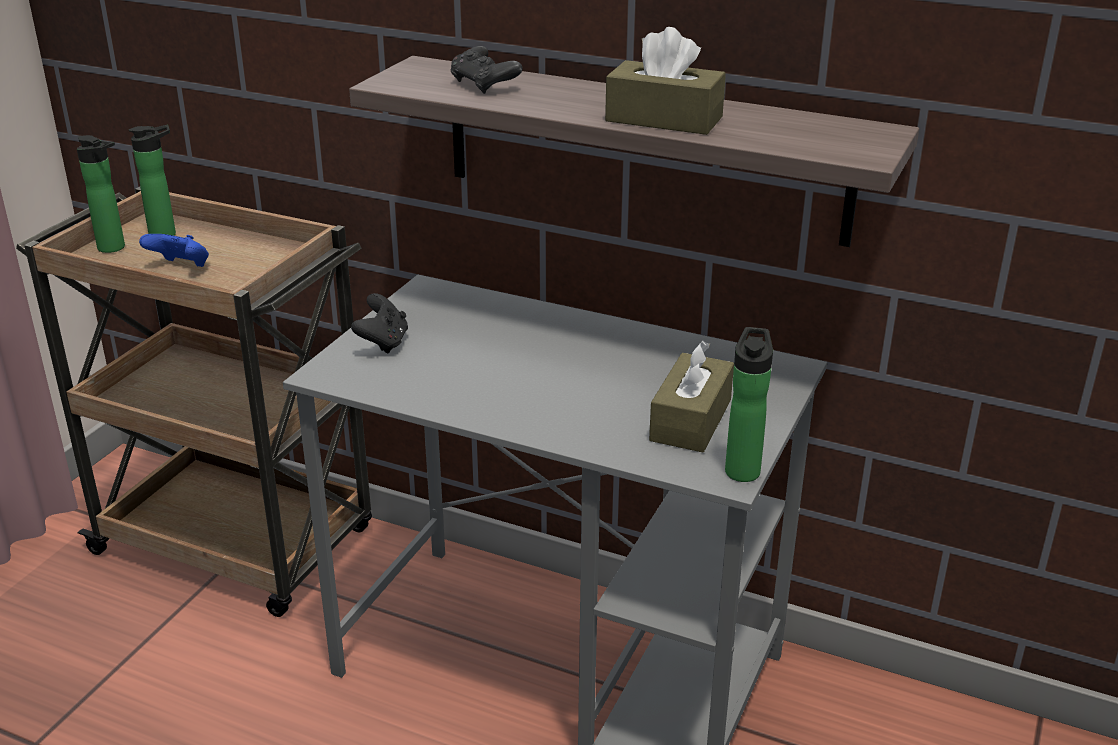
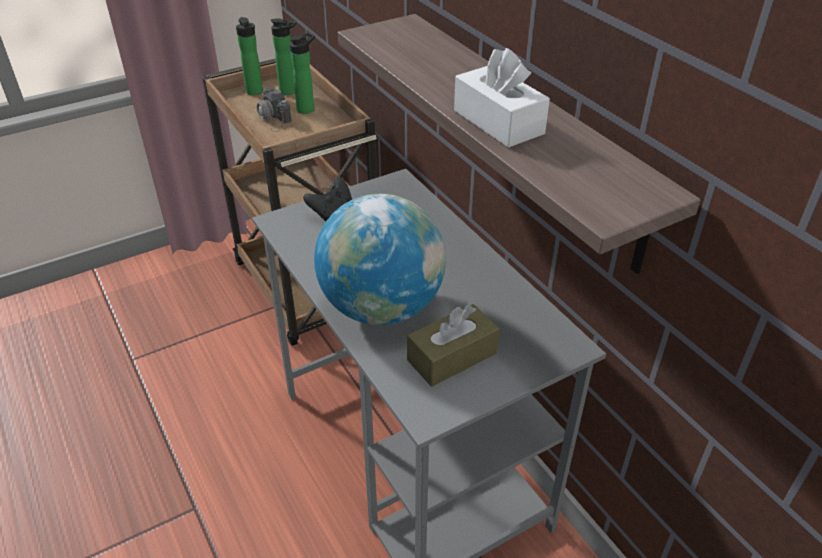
camera: 35 degrees right, 10 degrees up
blue game controller [139,234,209,267] -> camera [256,88,292,132]
black game controller [451,46,523,94] -> none
brown tissue box [605,27,726,135] -> white tissue box [454,48,550,148]
bottle [725,327,773,482] -> bottle moved to [290,32,315,114]
none -> globe [314,194,446,325]

